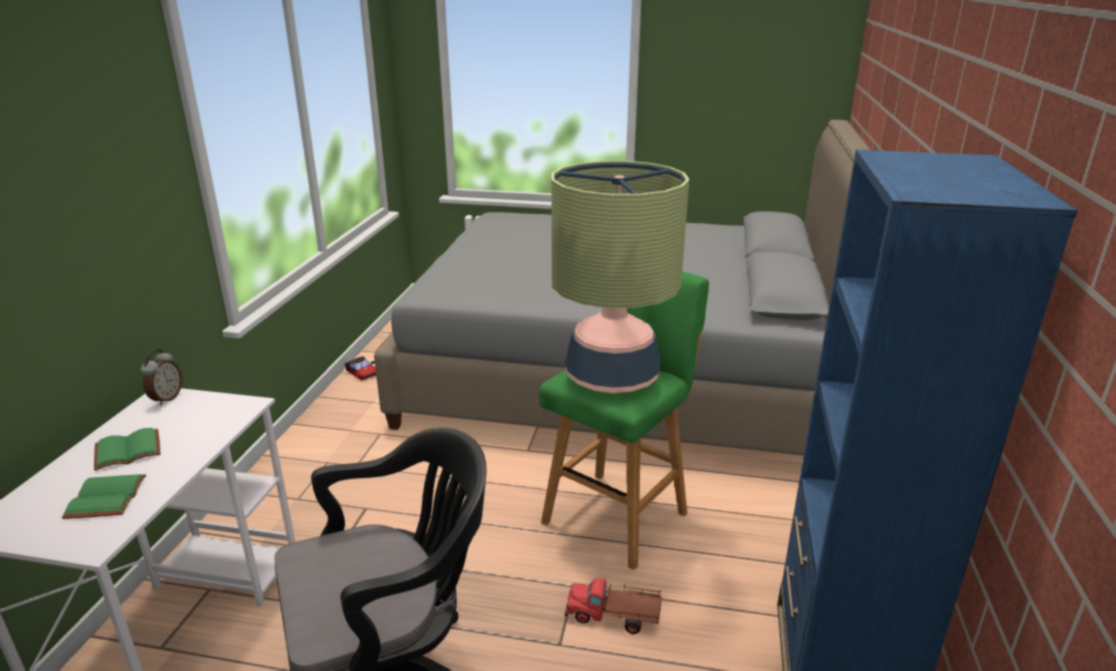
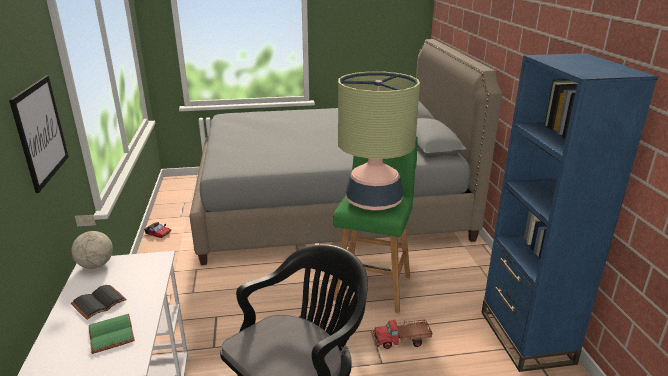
camera: 20 degrees left, 0 degrees up
green book [94,428,161,471] -> black book [71,285,127,320]
alarm clock [140,349,182,405] -> globe [71,215,113,269]
none -> picture [9,76,69,193]

